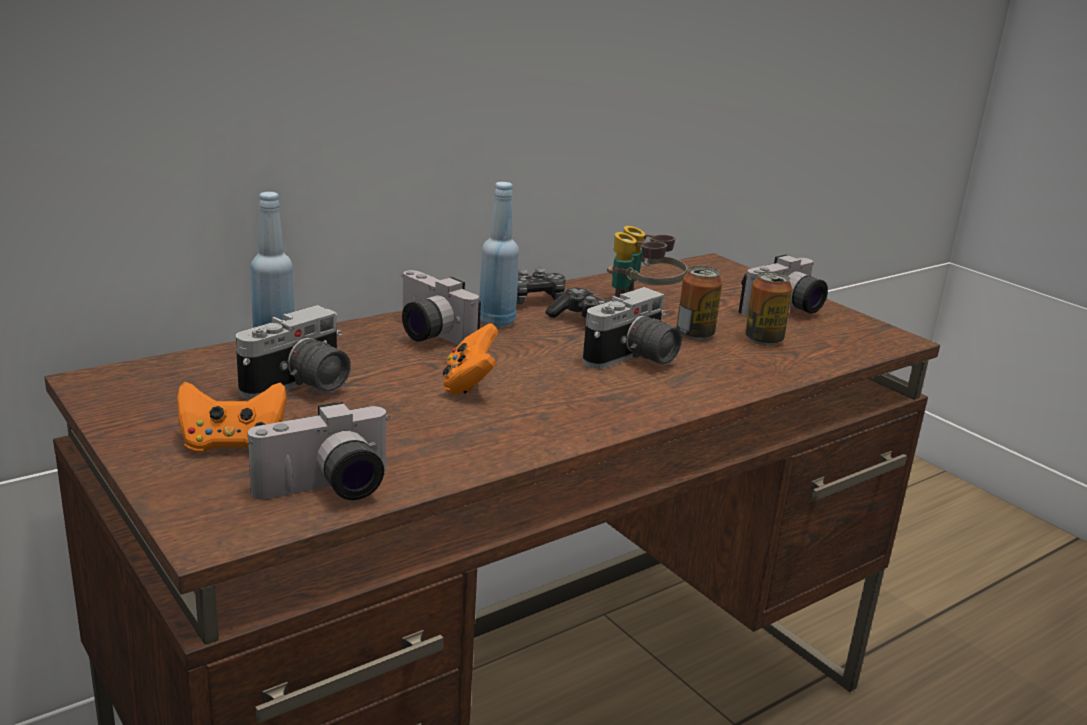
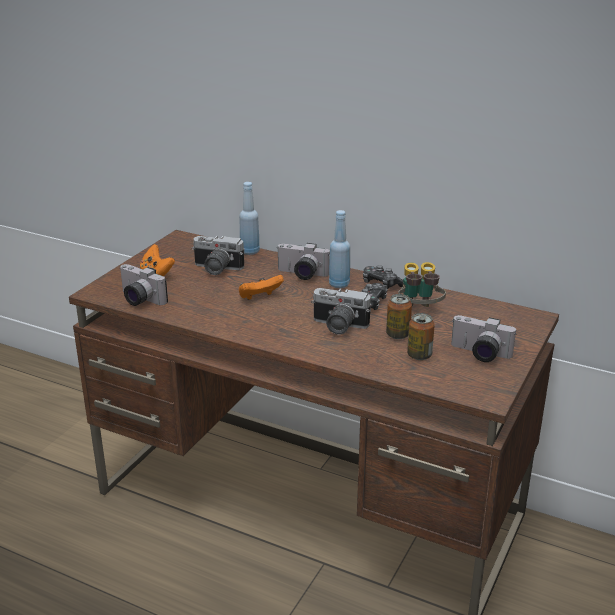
camera: 65 degrees right, 5 degrees up
camera [402,270,481,345] -> camera turned 90 degrees counterclockwise [276,243,330,280]

